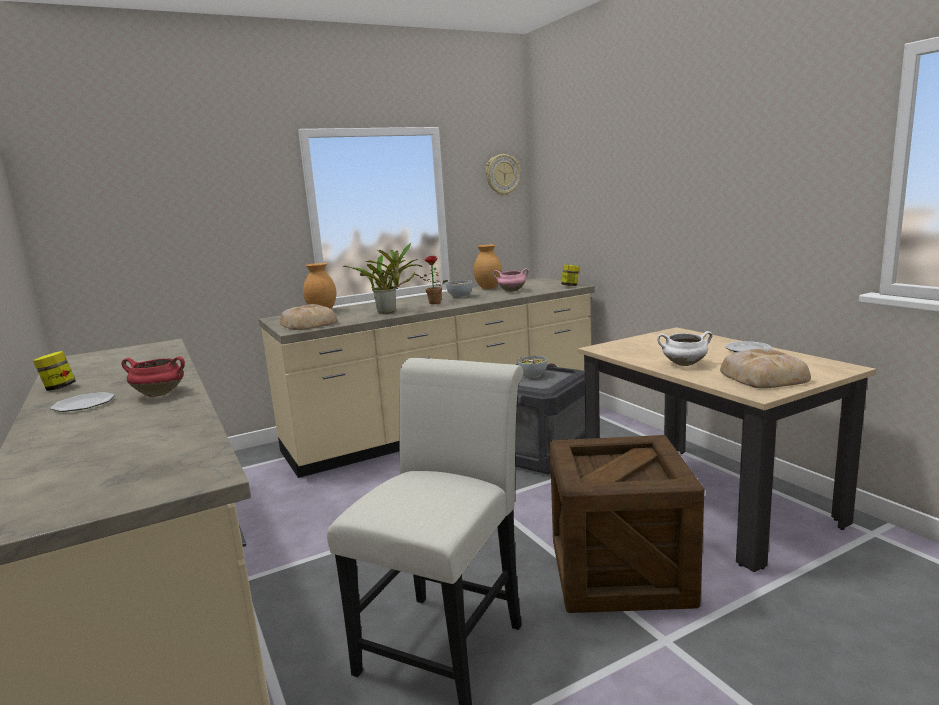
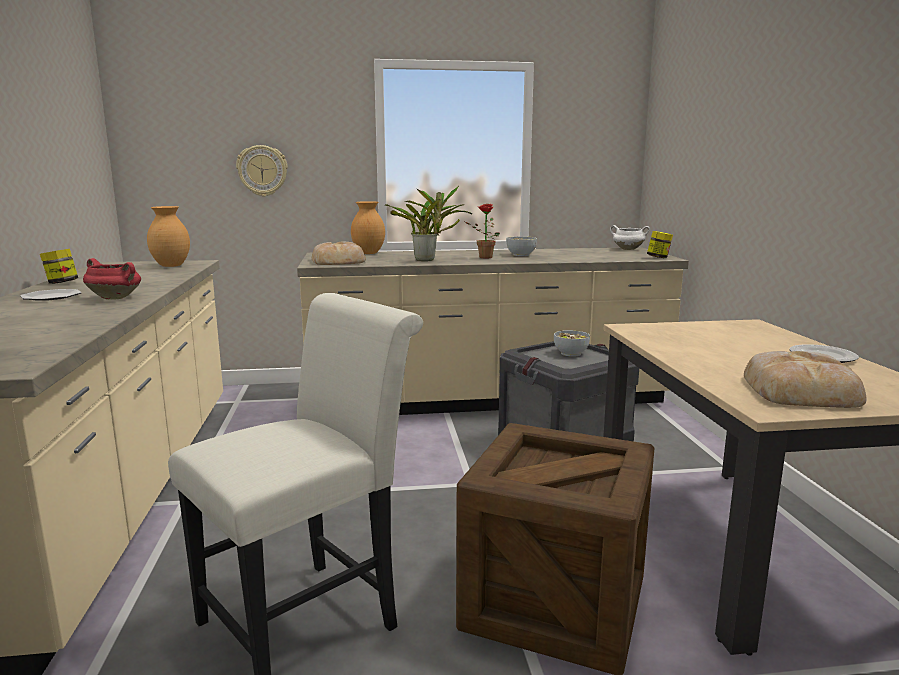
camera: 20 degrees right, 0 degrees up
brown vase [473,245,502,289] -> brown vase moved to [147,206,190,267]
wall clock [486,154,521,196] -> wall clock moved to [236,145,288,197]
pink cooking pot [493,268,529,292] -> none
white cooking pot [657,331,713,366] -> white cooking pot moved to [610,225,650,250]

